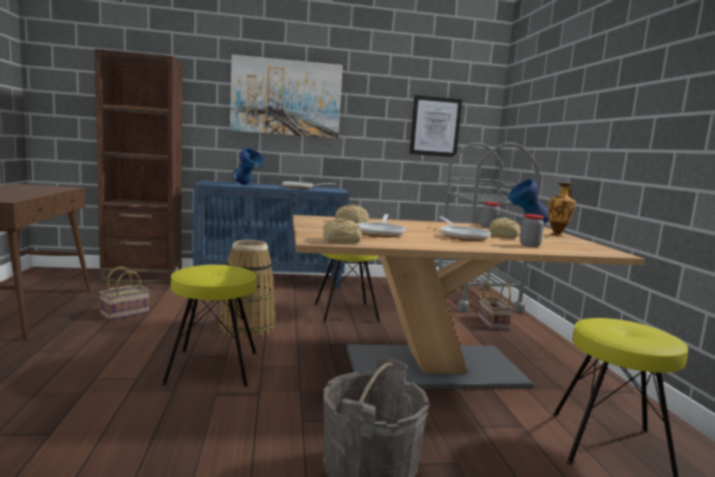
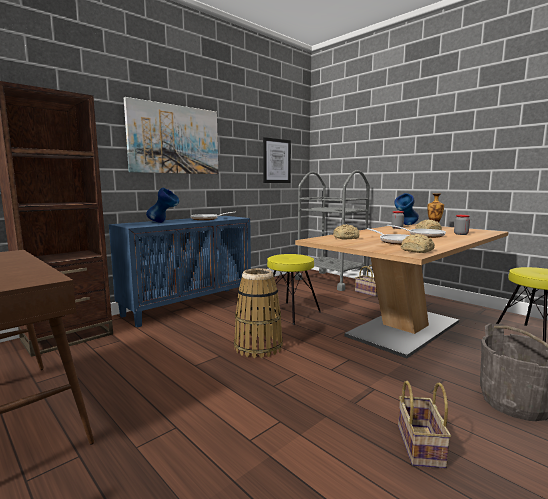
camera: 35 degrees left, 0 degrees up
basket [99,267,150,320] -> basket moved to [398,381,451,468]
yellow stool [162,265,256,387] -> none

